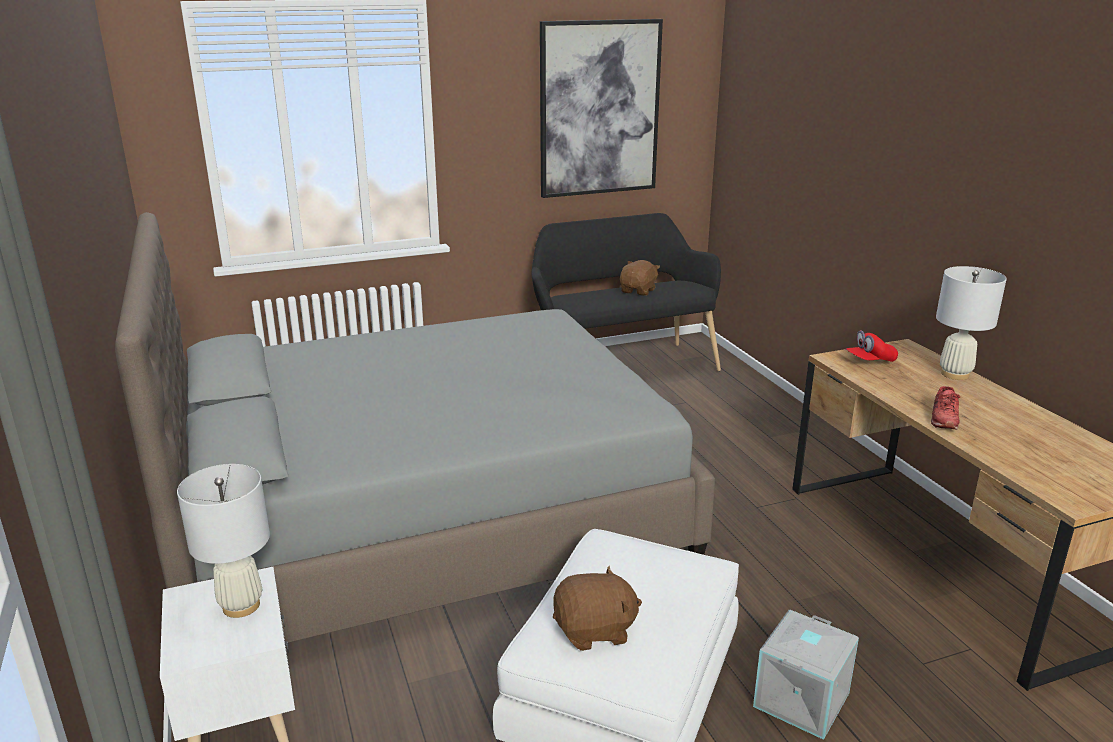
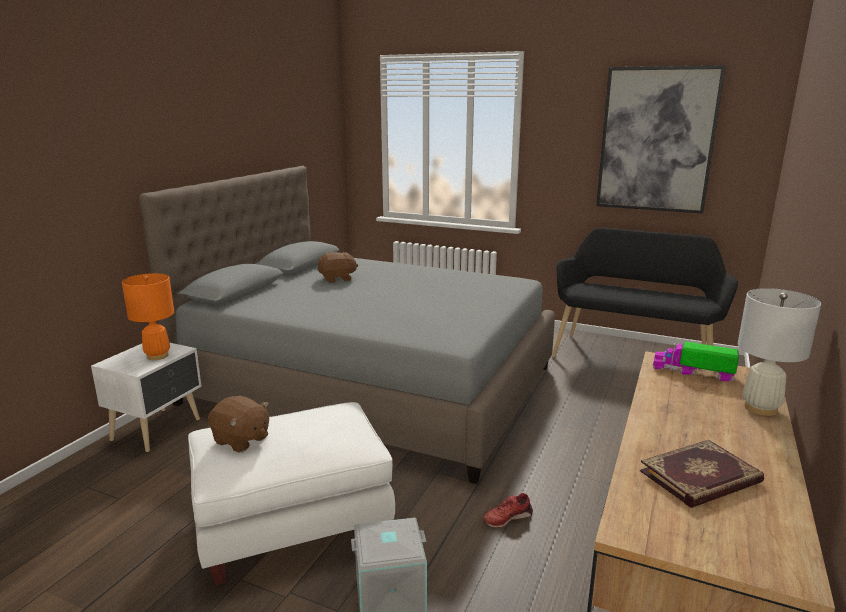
camera: 45 degrees right, 5 degrees down
white table lamp [177,464,270,618] -> orange table lamp [122,273,174,360]
brown plush toy [620,260,660,296] -> brown plush toy moved to [317,252,358,283]
red cap [846,330,898,362] -> toy truck [653,342,739,382]
red shoe [931,386,960,430] -> red shoe moved to [483,493,533,528]
none -> book [640,440,764,508]

